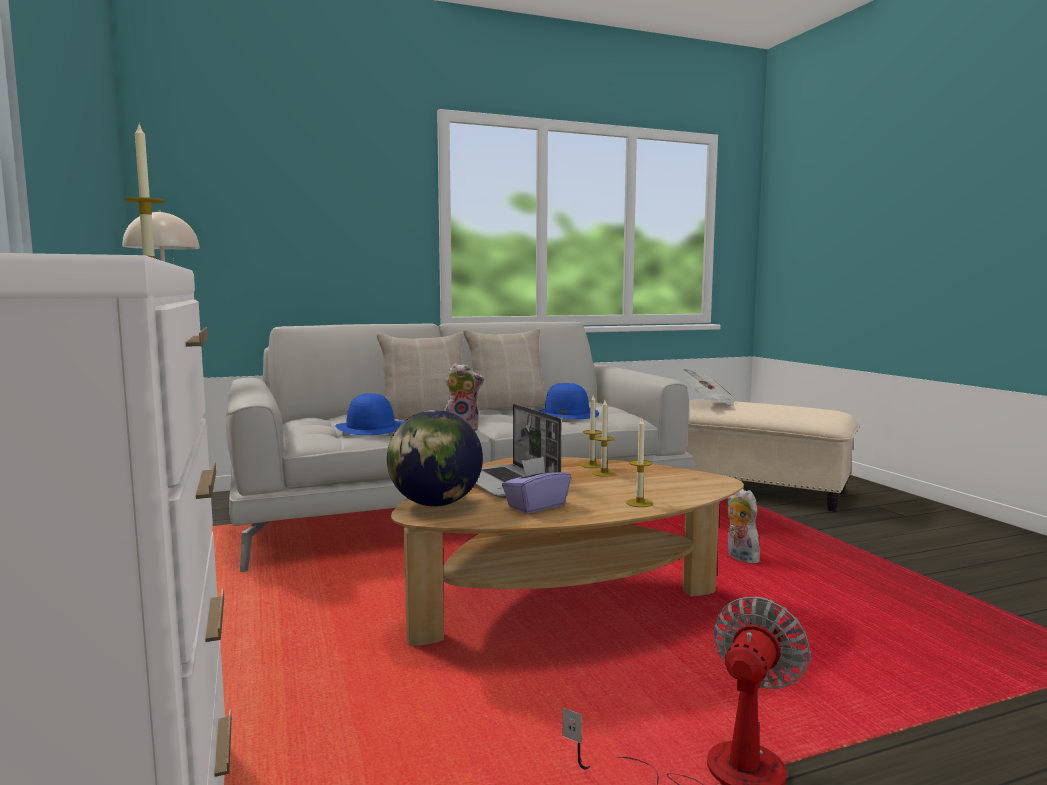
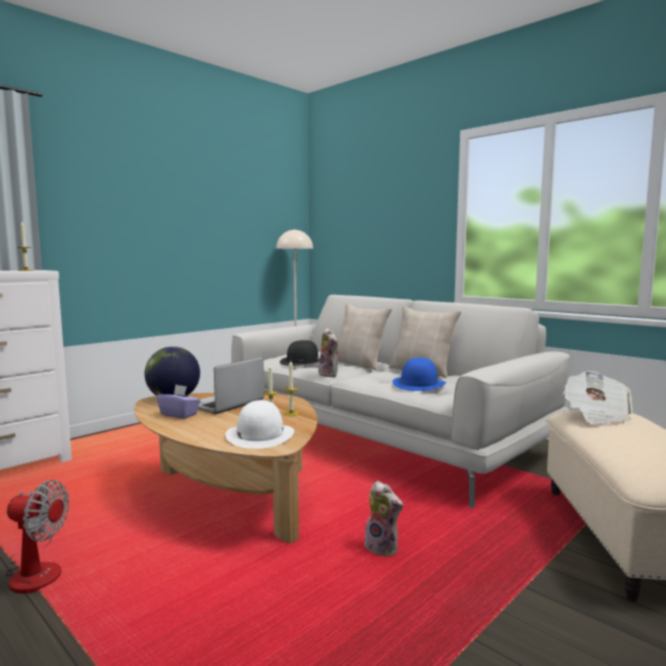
camera: 65 degrees right, 0 degrees up
blue hat [335,393,404,435] -> black hat [280,340,319,366]
candle [626,418,653,507] -> none
plush toy [727,488,760,563] -> plush toy turned 90 degrees clockwise [364,481,403,556]
none -> white hat [225,400,294,449]

